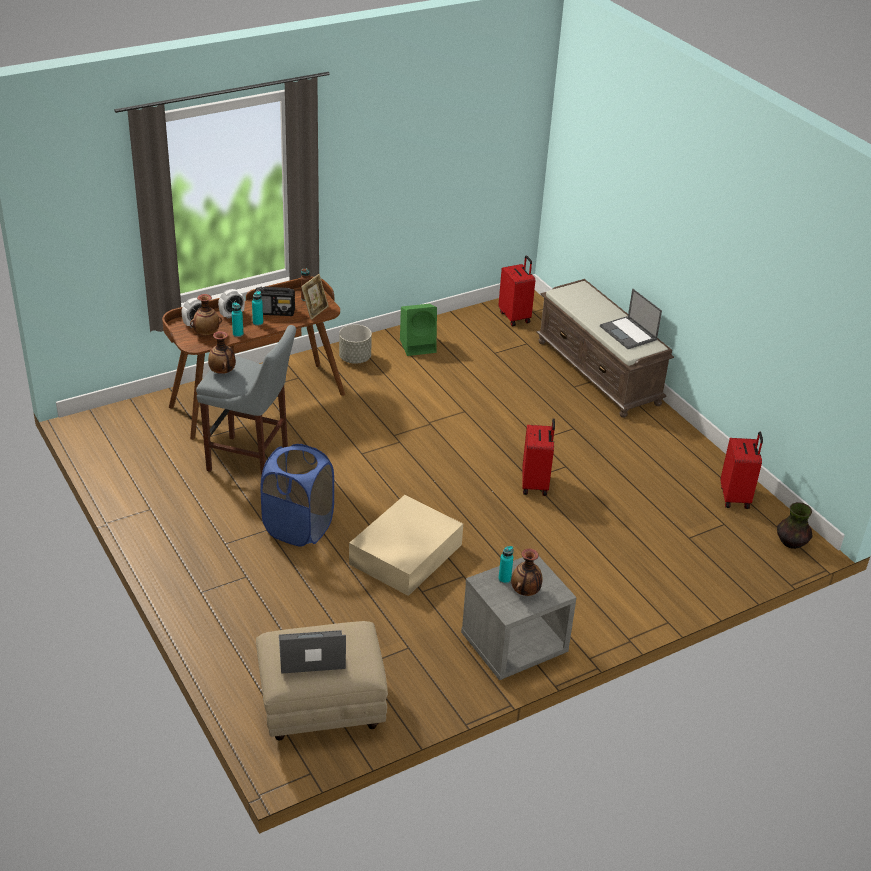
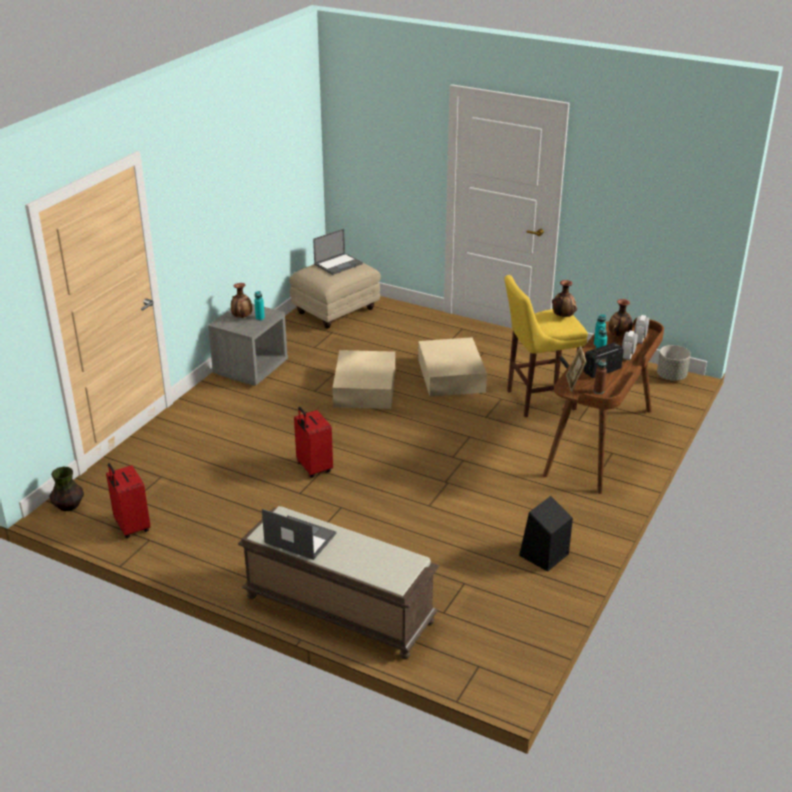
camera: 150 degrees right, 5 degrees down
grey stool [196,325,296,476] -> yellow stool [504,275,588,417]
blue laundry basket [260,444,334,547] -> beige storage box [418,337,487,397]
grey planter [339,324,372,364] -> grey planter moved to [657,345,691,381]
green speaker [400,304,437,356] -> black speaker [519,496,573,572]
red suitcase [499,255,535,326] -> none

